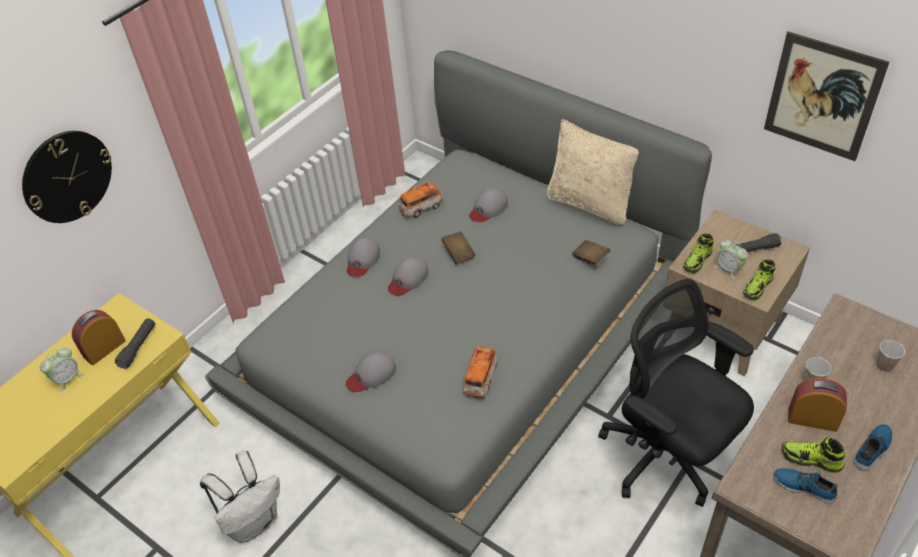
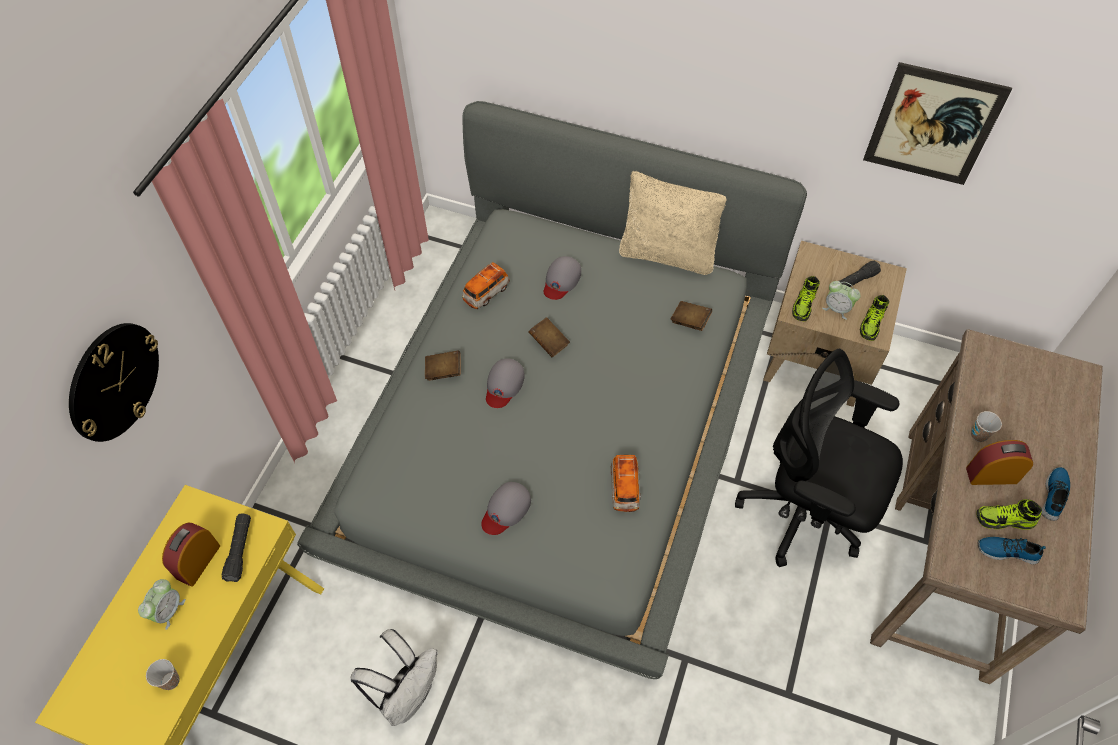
camera: 20 degrees left, 10 degrees up
grey cap [347,237,380,277] -> brown book [425,350,461,381]
cup [876,340,905,372] -> cup moved to [146,659,180,690]

